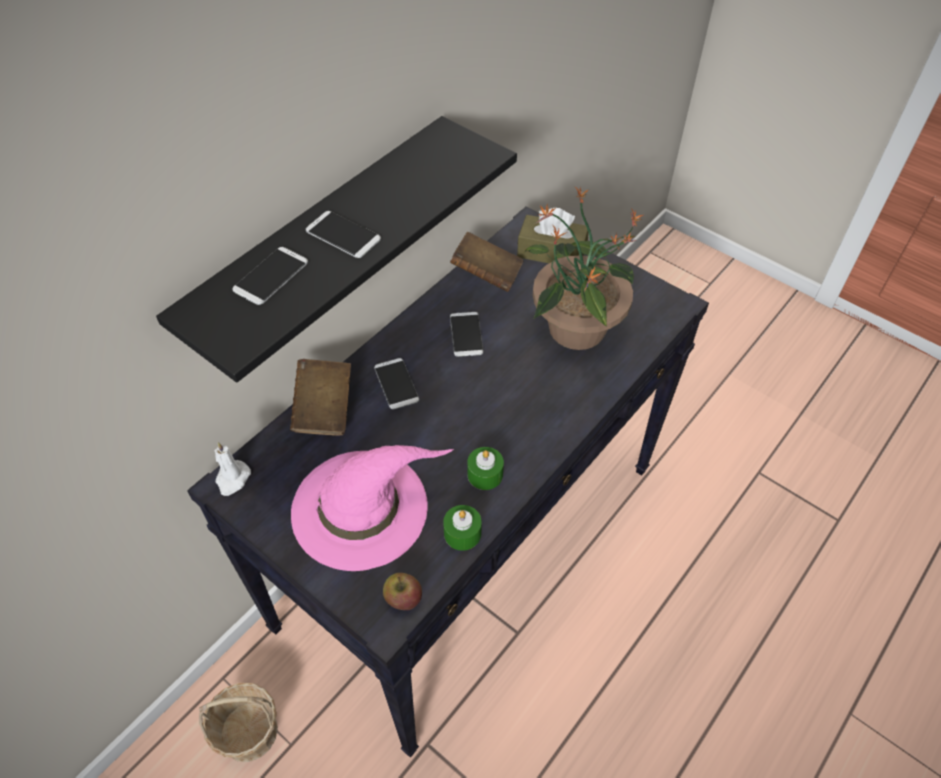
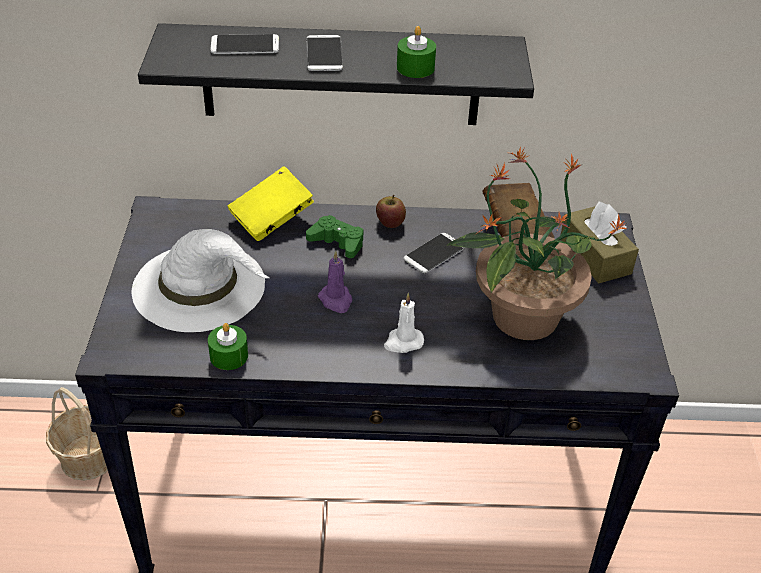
camera: 50 degrees right, 10 degrees down
white candle [214,442,251,496] -> white candle moved to [384,293,424,353]
brown book [290,359,351,436] -> yellow book [228,166,314,241]
pink hat [291,445,454,571] -> white hat [131,229,269,332]
phone [374,358,419,409] -> green game controller [306,215,363,258]
apple [383,573,422,610] -> apple moved to [376,195,406,228]
green candle [467,447,504,490] -> green candle moved to [397,26,436,78]
none -> purple candle [318,251,352,313]

